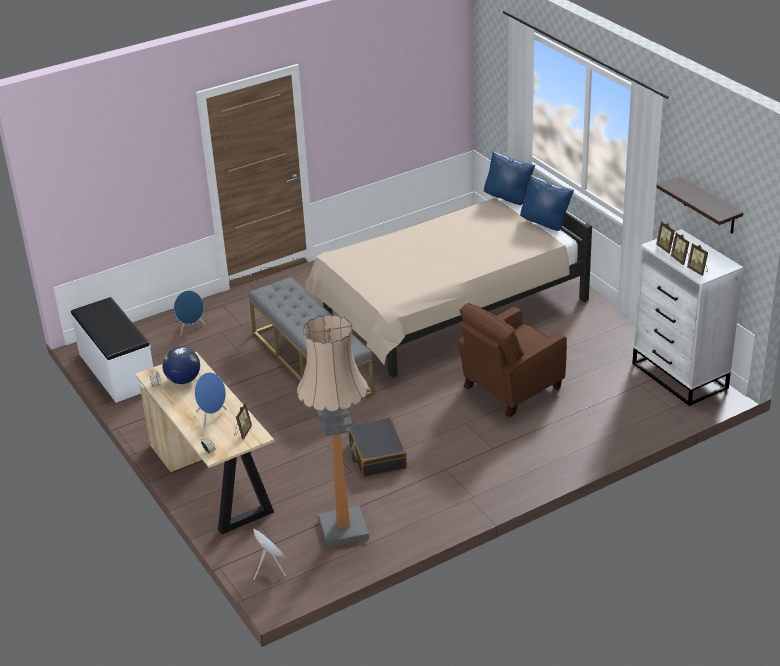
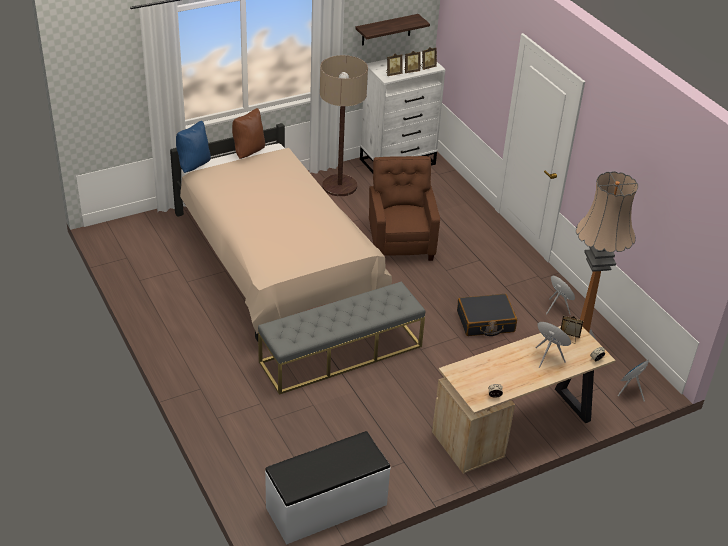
camera: 90 degrees left, 5 degrees up
globe [162,347,200,384] -> none
blue speaker [174,290,205,336] -> blue speaker moved to [546,276,575,315]
brown armchair [458,303,567,417] -> brown armchair turned 150 degrees counterclockwise [369,156,440,261]
blue pillow [520,175,574,231] -> brown pillow [232,108,265,159]
none -> floor lamp [320,55,368,196]

